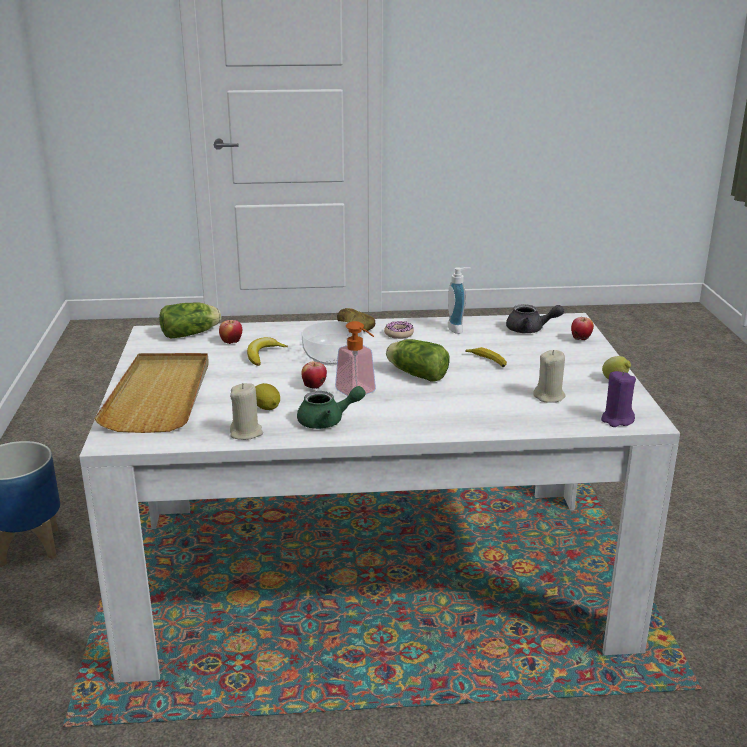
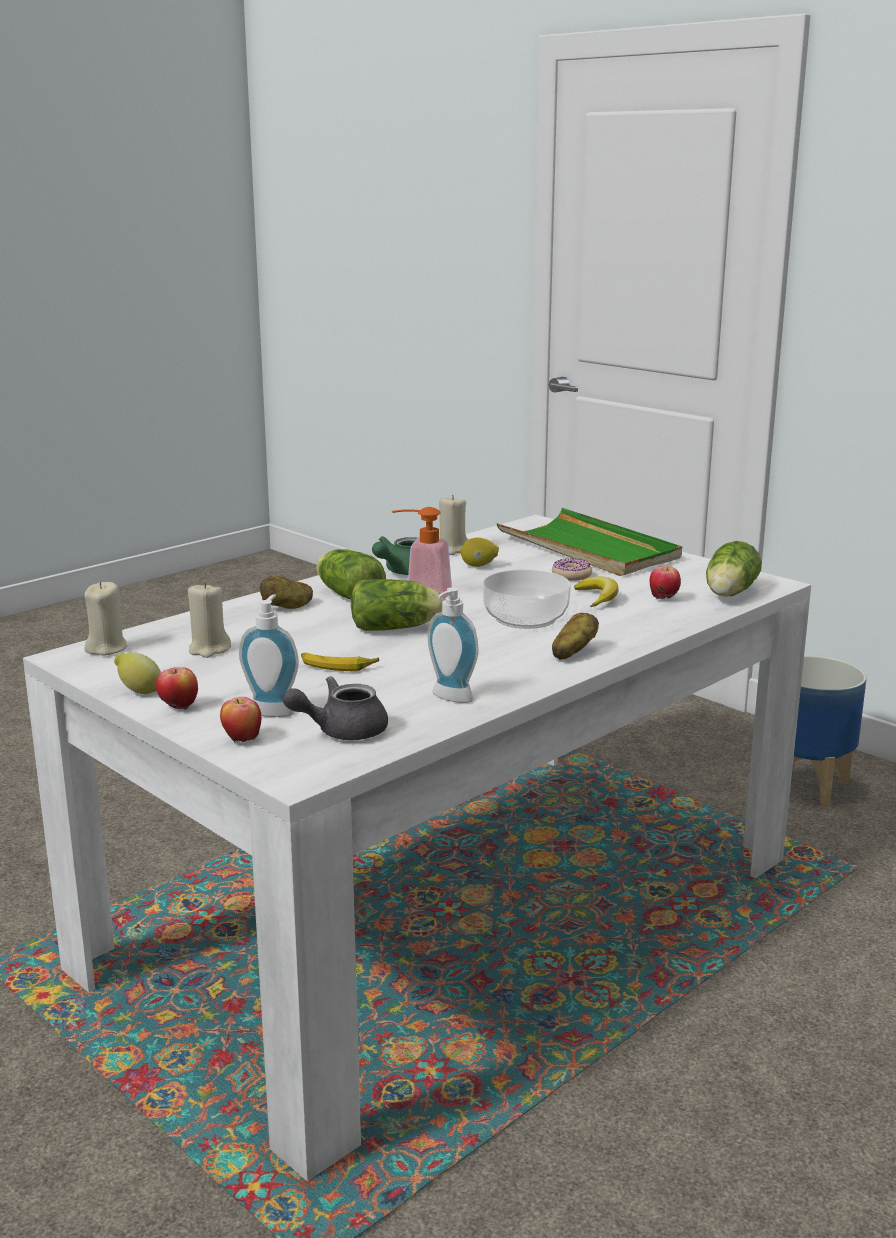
camera: 140 degrees right, 5 degrees down
beige tray [94,353,209,433] -> green tray [497,508,682,576]
apple [302,362,327,389] -> apple moved to [156,667,198,709]
donut [384,321,414,339] -> donut moved to [552,558,592,581]
purple candle [601,371,636,427] -> beige candle [84,581,128,656]
none -> soap dispenser [239,594,299,717]
none -> potato [260,576,313,609]
none -> lettuce [316,549,386,600]

